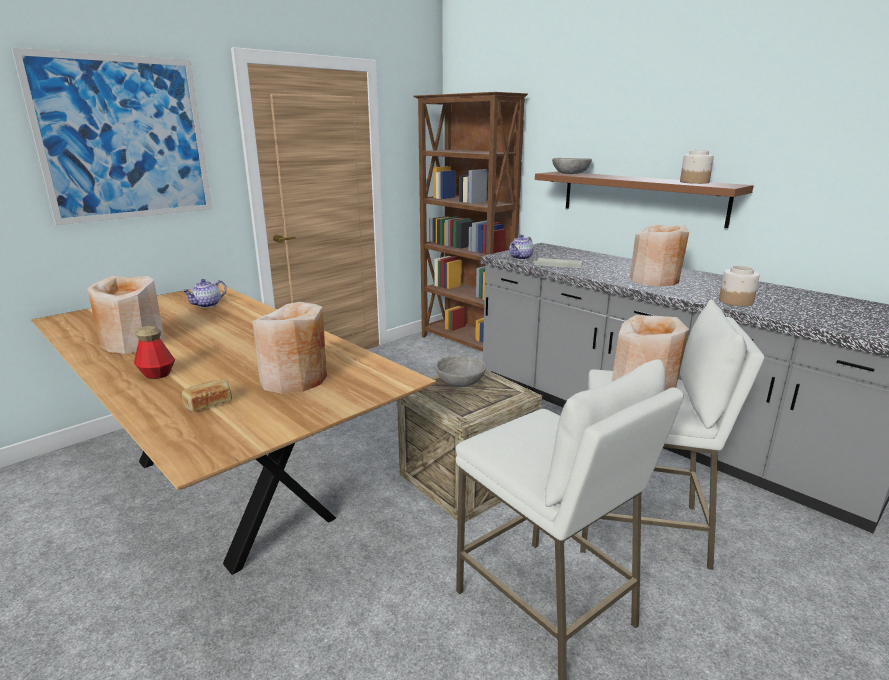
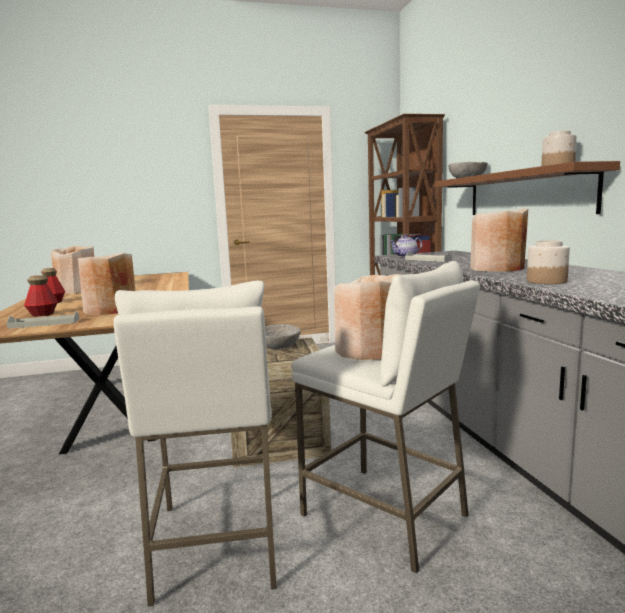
camera: 30 degrees right, 10 degrees down
picture [12,48,212,225] -> none
teapot [182,279,227,308] -> none
bread [182,380,232,411] -> bottle [24,275,58,316]
none -> grey tray [7,311,79,329]

